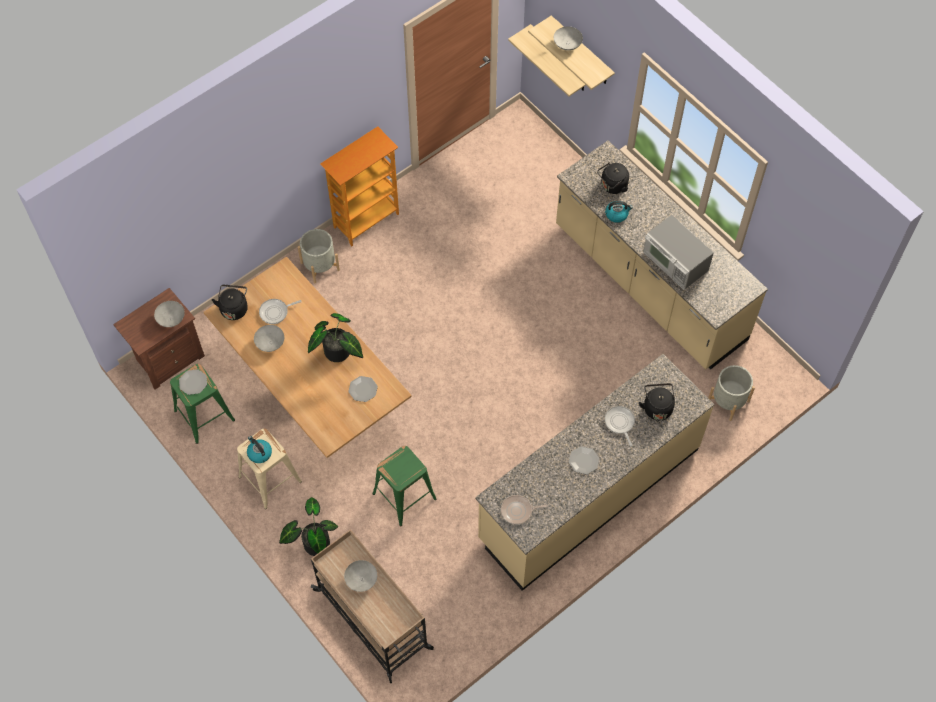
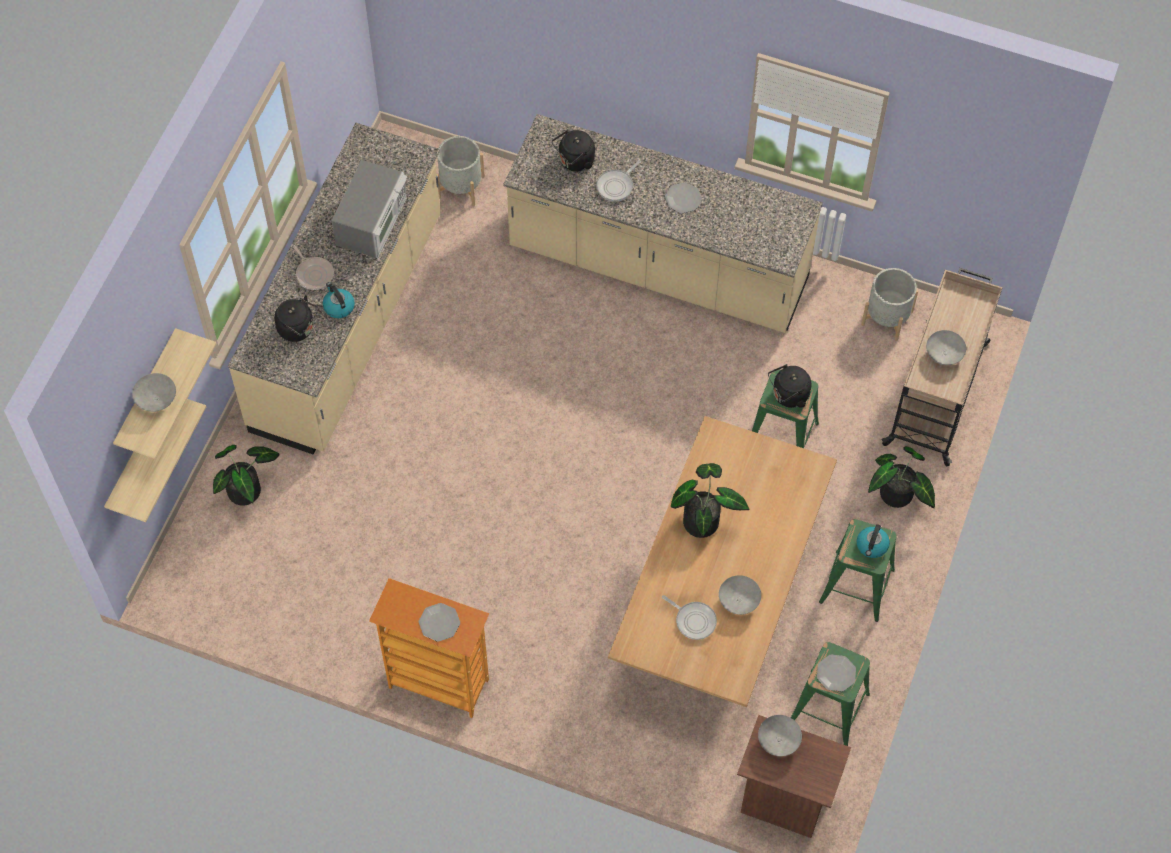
camera: 120 degrees left, 0 degrees up
black kettle [212,285,248,320] -> black kettle moved to [768,364,812,408]
beige stool [237,428,302,509] -> green stool [819,519,896,622]
grey planter [298,229,340,283] -> grey planter moved to [861,268,918,341]
plate [348,376,378,402] -> plate moved to [419,603,460,642]
frying pan [501,495,548,525] -> frying pan moved to [293,246,334,290]
none -> potted plant [213,445,280,506]

